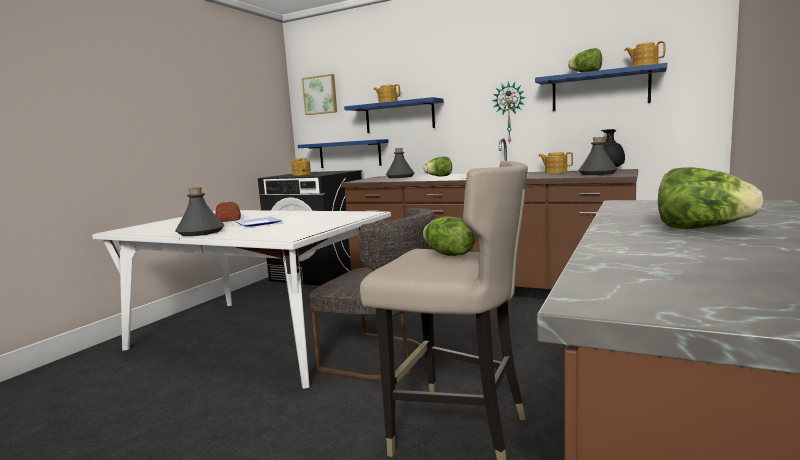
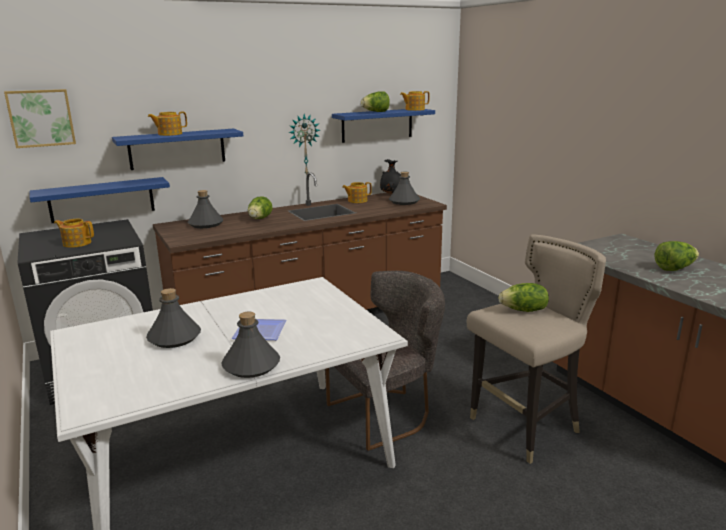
camera: 55 degrees left, 10 degrees up
bread [215,202,241,222] -> grey bottle [146,288,201,348]

